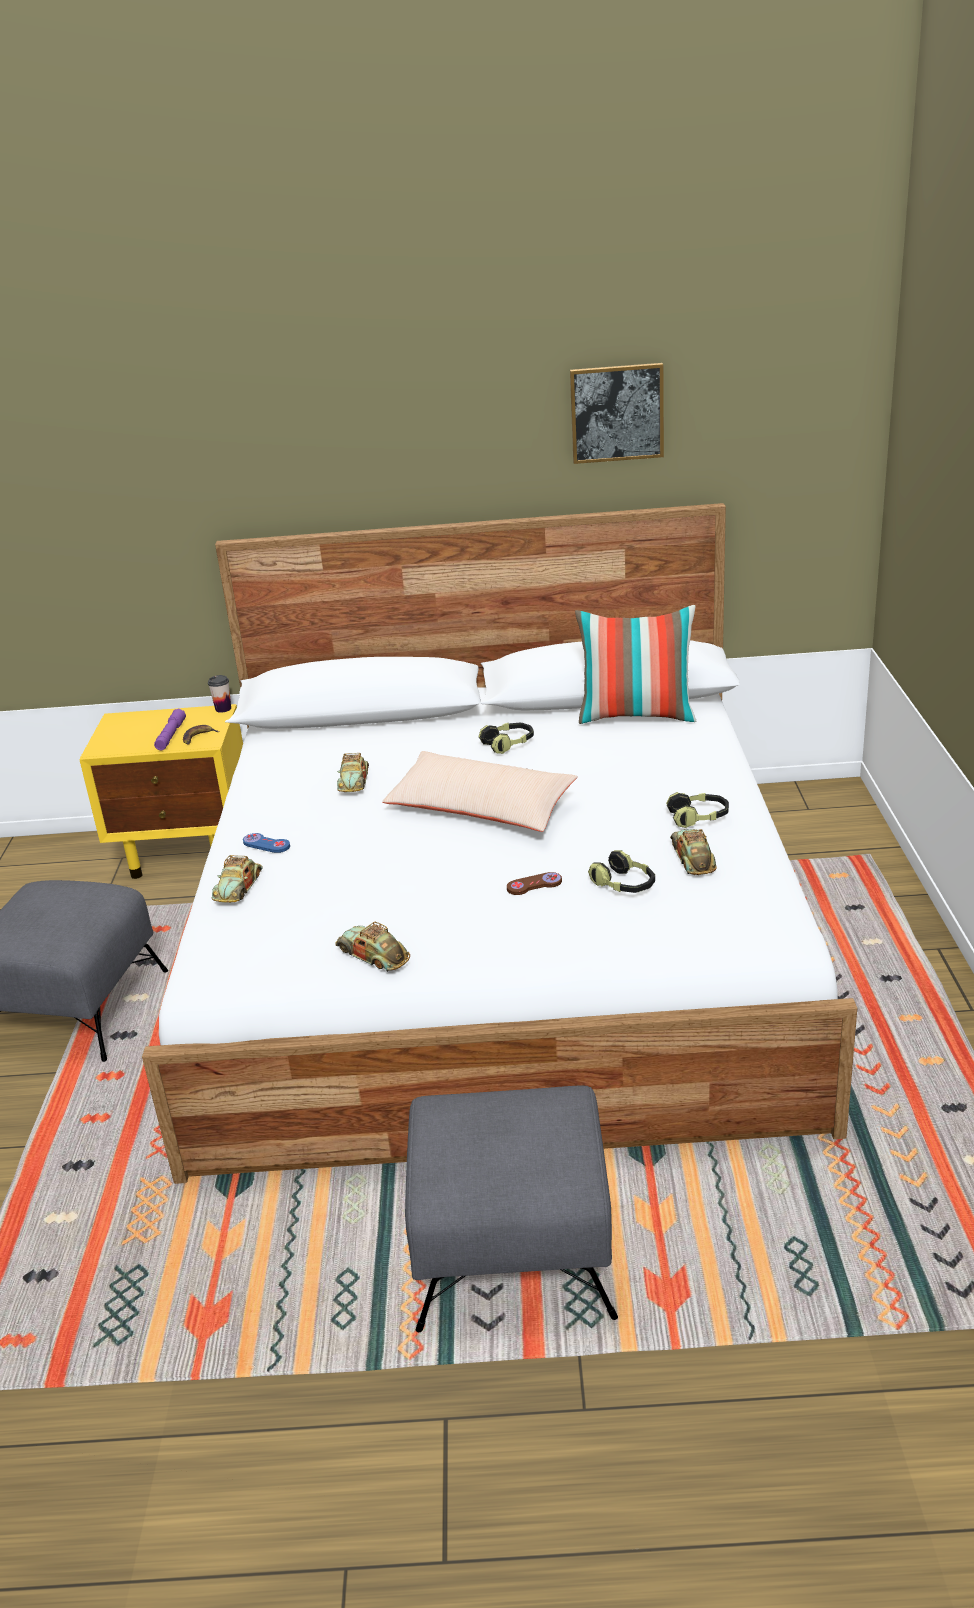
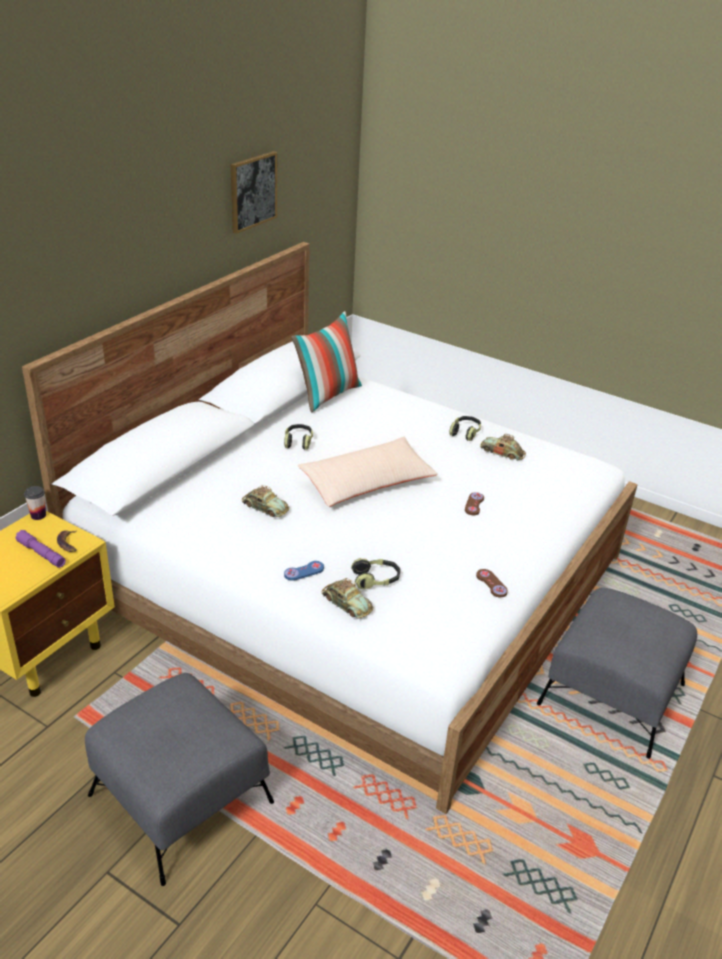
camera: 60 degrees left, 5 degrees up
toy car [335,922,410,972] -> brown game controller [476,569,508,597]
headphones [588,850,655,893] -> headphones moved to [351,558,400,590]

